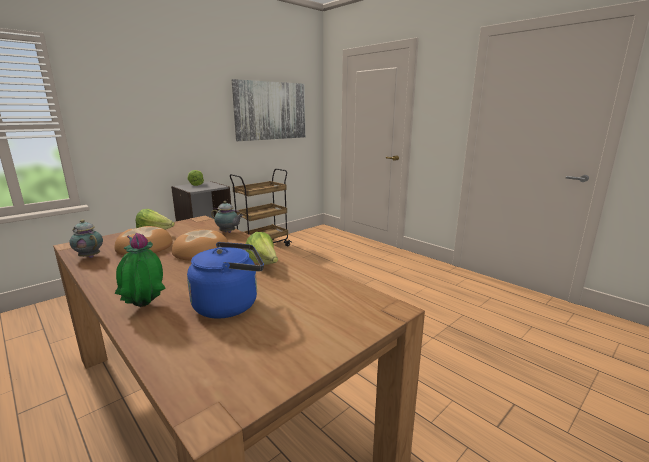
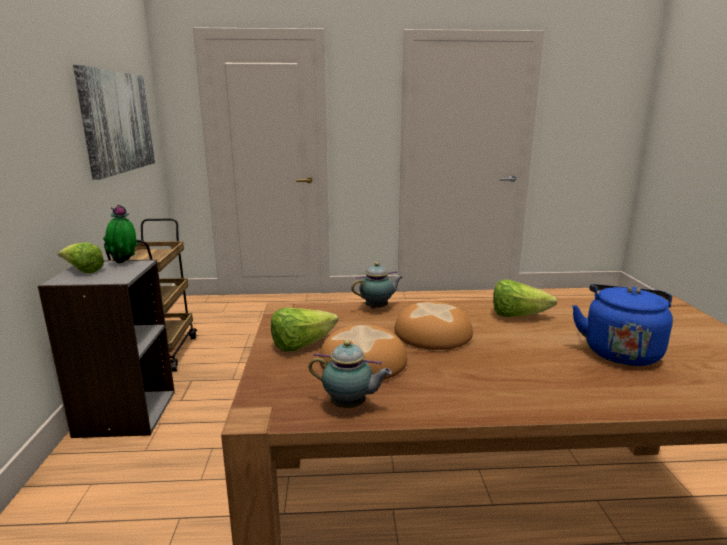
camera: 50 degrees left, 0 degrees up
teapot [69,220,103,258] -> teapot turned 150 degrees counterclockwise [308,340,392,408]
potted plant [115,233,165,307] -> potted plant moved to [103,205,138,263]

